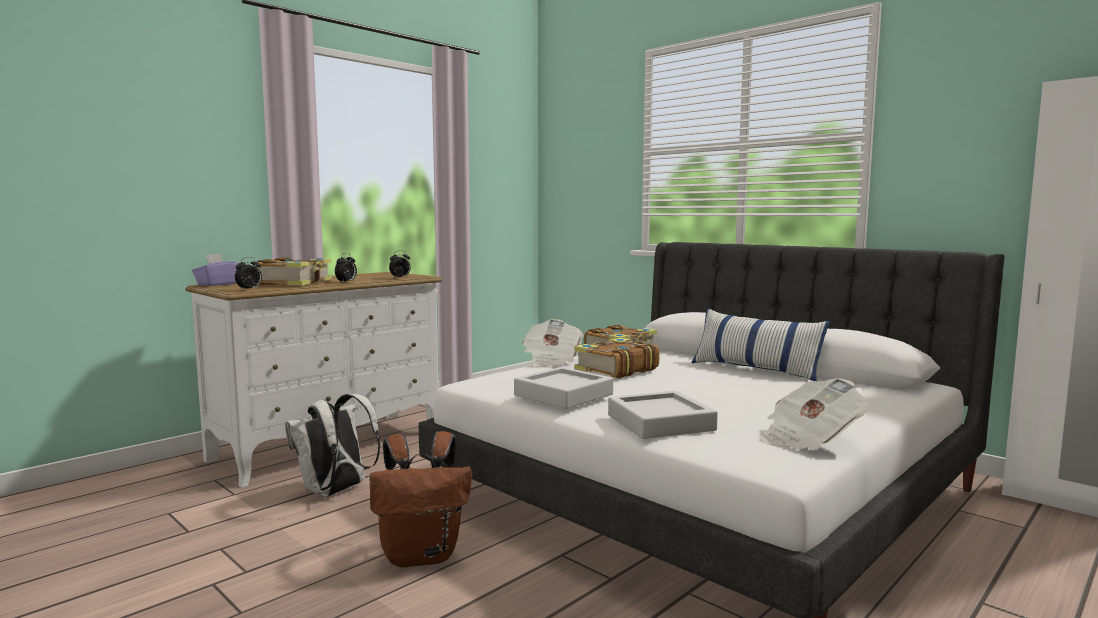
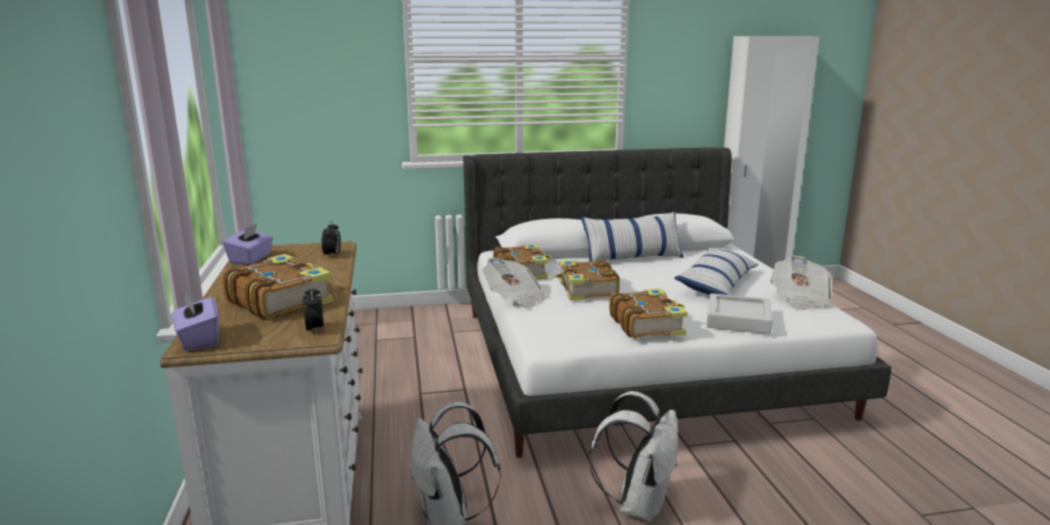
camera: 55 degrees left, 10 degrees up
alarm clock [335,253,357,283] -> none
brown backpack [369,431,472,568] -> white backpack [589,391,678,522]
grey tray [514,367,613,409] -> book [609,288,688,339]
none -> purple tissue box [223,224,273,265]
none -> pillow [674,248,758,295]

